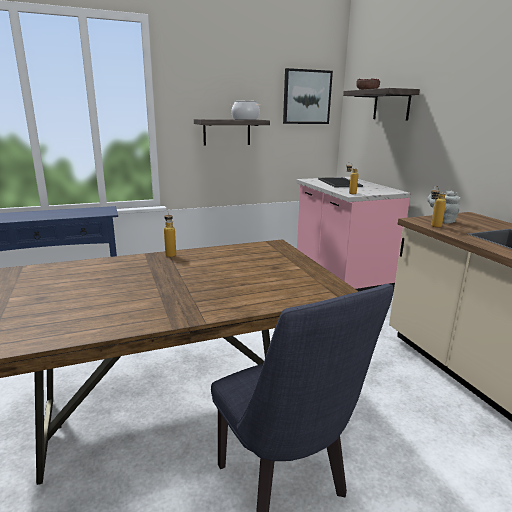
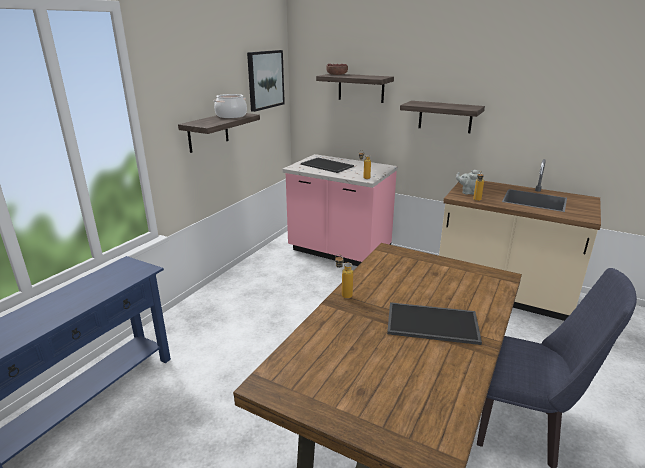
camera: 40 degrees left, 5 degrees up
none -> tray [387,302,482,345]
none -> shelf [400,101,485,133]

